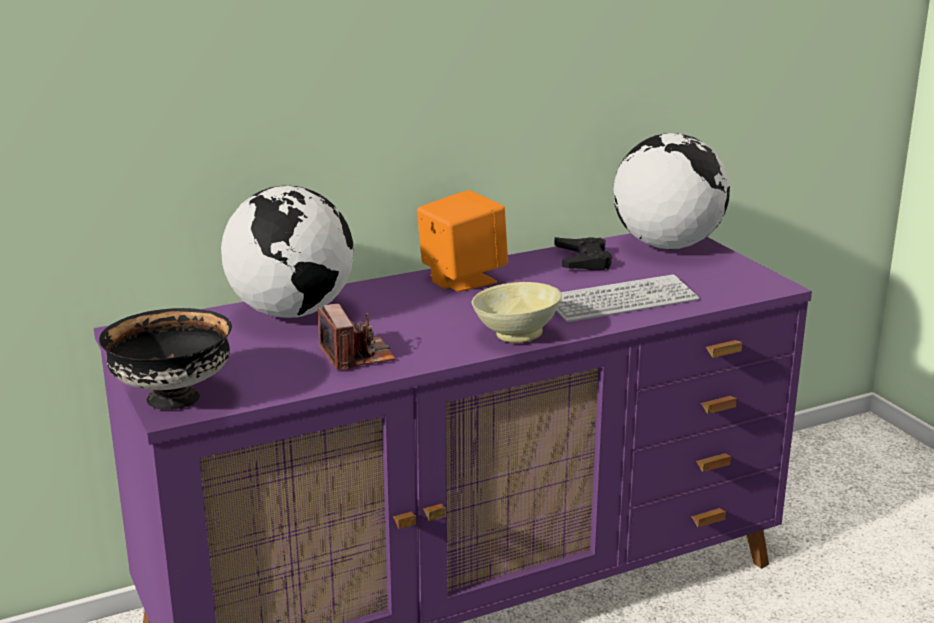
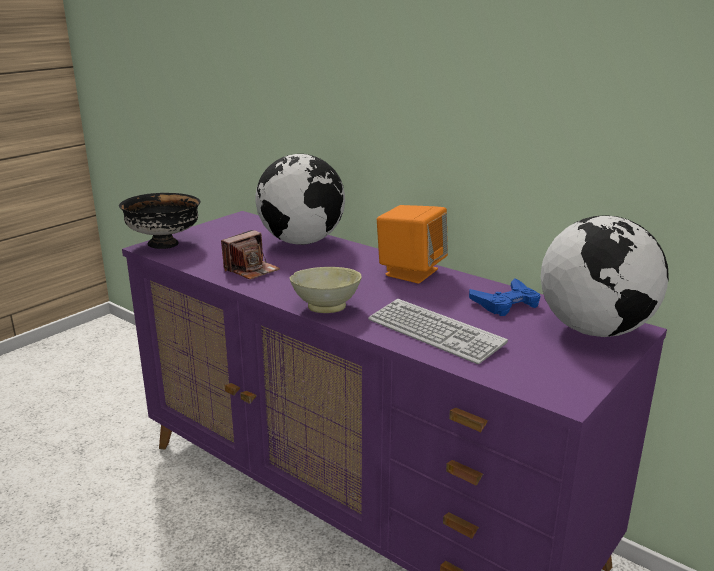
camera: 65 degrees right, 0 degrees up
black game controller [554,237,612,270] -> blue game controller [469,279,541,316]

